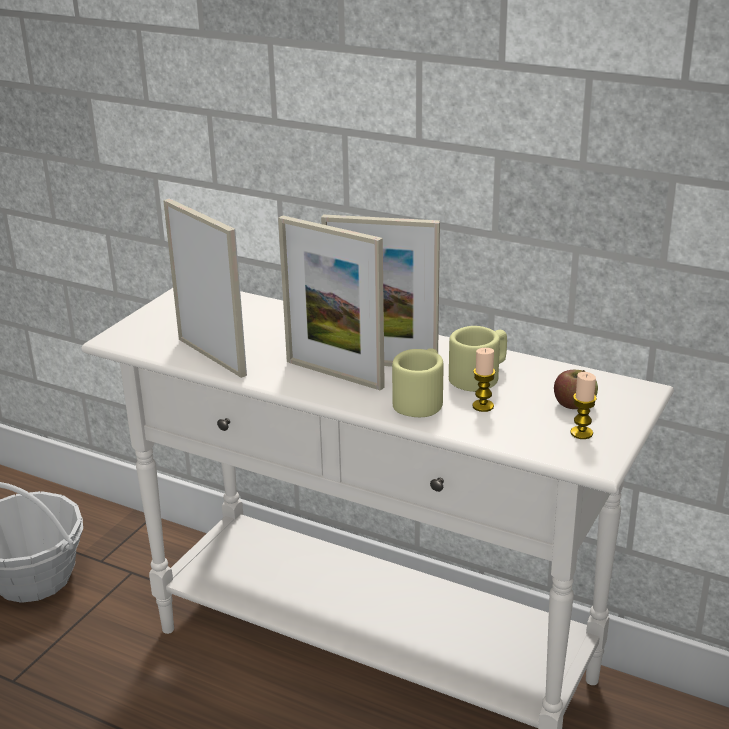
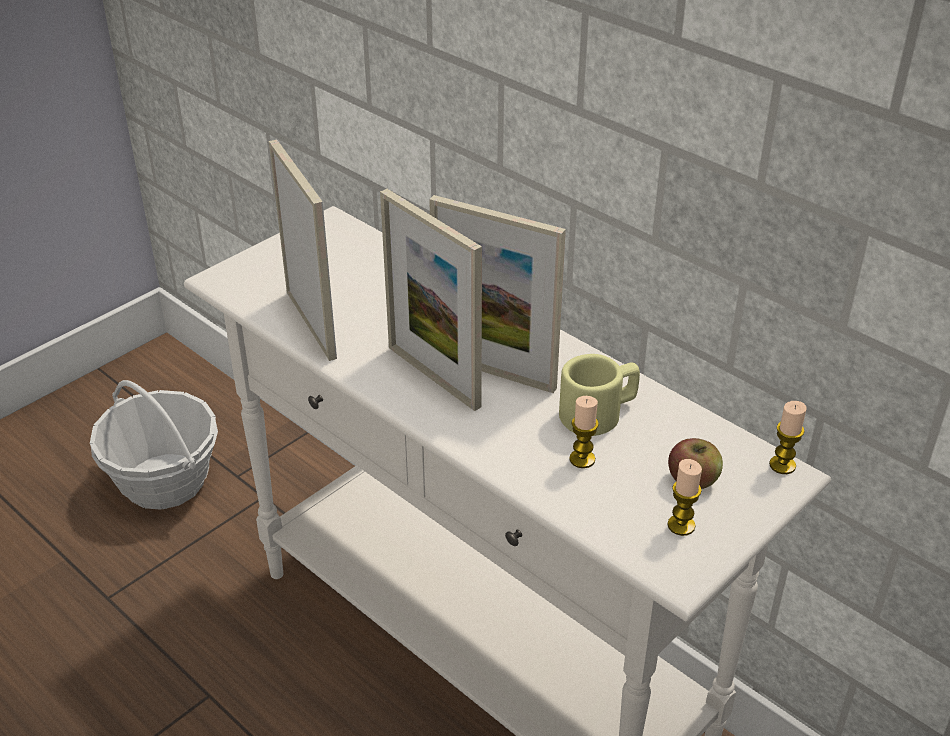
camera: 15 degrees right, 10 degrees up
beige mug [392,348,444,417] -> none
none -> candle [769,401,807,474]

